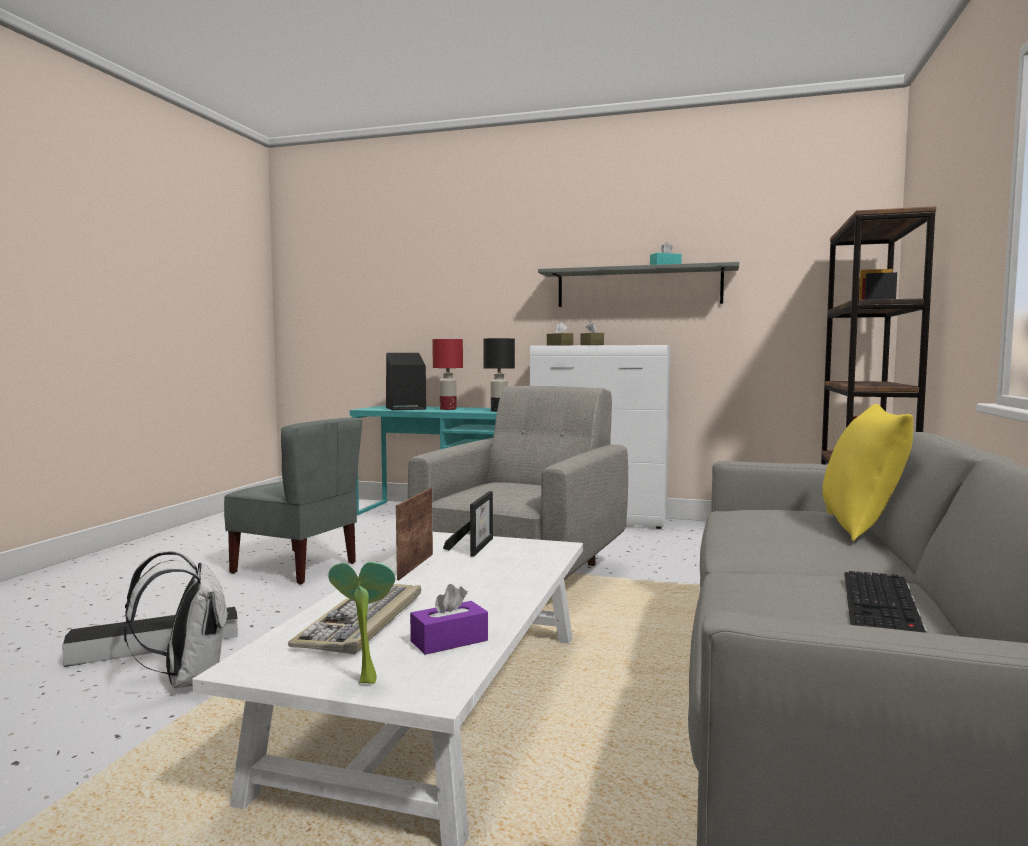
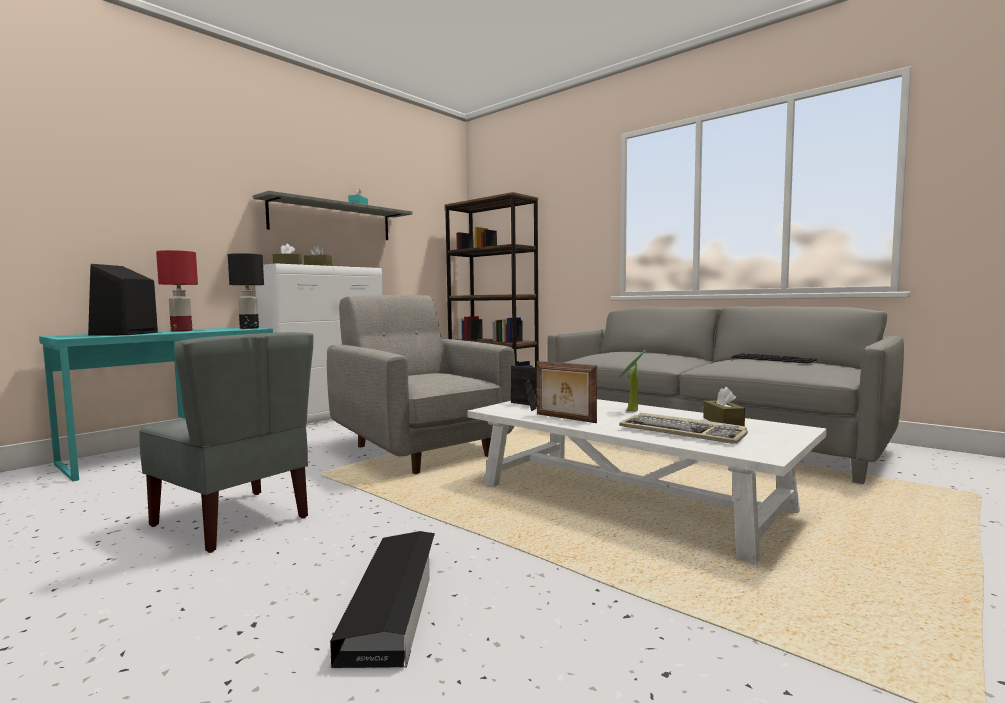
camera: 65 degrees left, 0 degrees up
white backpack [124,551,228,688] -> none
grey chair [224,418,362,585] -> grey chair turned 75 degrees clockwise [139,332,314,553]
potted plant [328,562,395,684] -> potted plant moved to [617,350,646,412]
purple tissue box [410,584,488,655] -> brown tissue box [703,387,745,426]
yellow pillow [822,404,913,541] -> none

